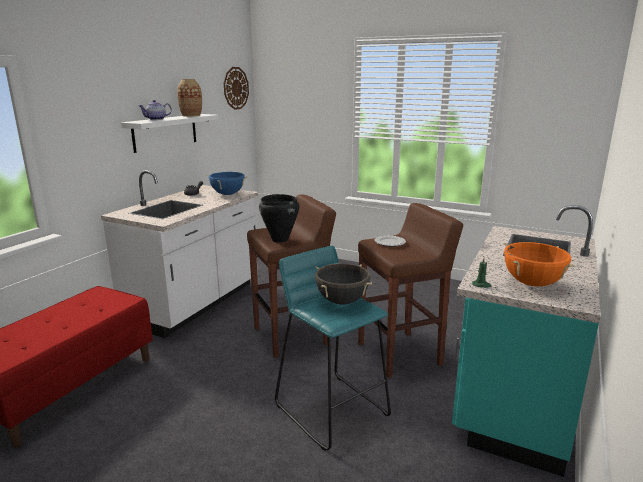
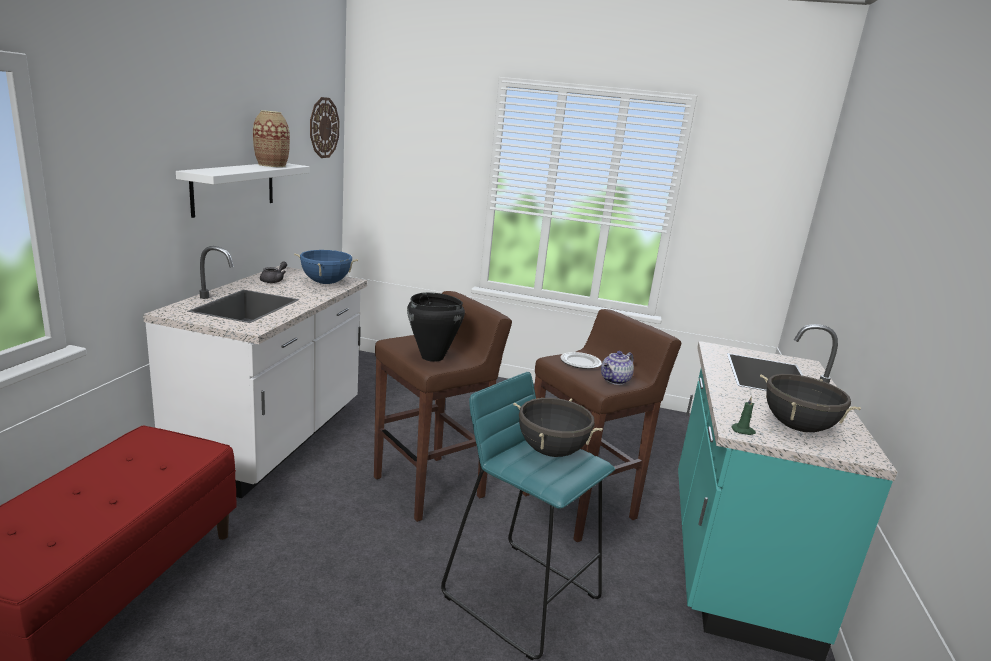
camera: 15 degrees left, 0 degrees up
teapot [139,100,172,120] -> teapot moved to [601,351,634,385]
orange cooking pot [504,242,575,287] -> black cooking pot [760,374,861,432]

